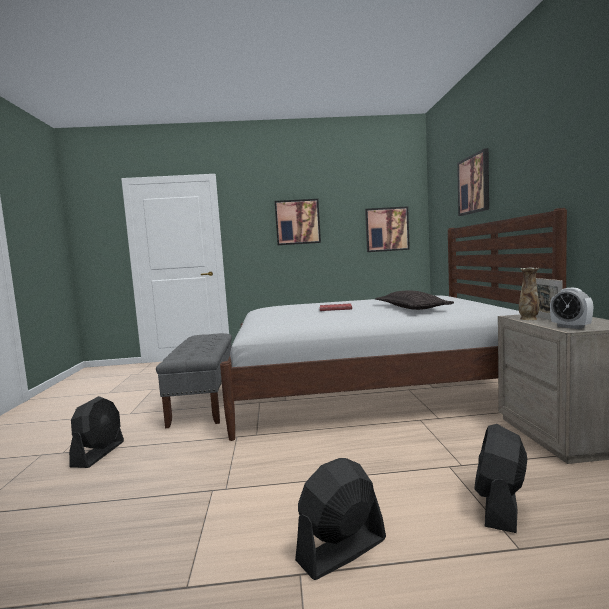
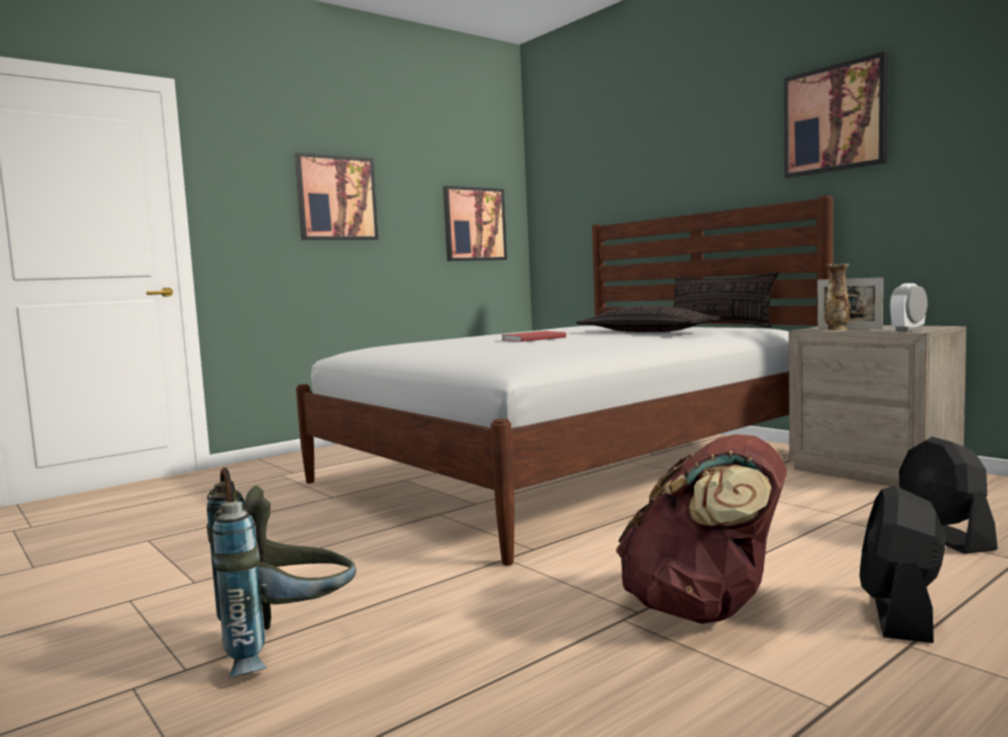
camera: 35 degrees left, 0 degrees up
black fan [69,396,124,468] -> grey backpack [207,468,356,678]
grey bench [156,333,232,428] -> none
picture [457,148,489,216] -> picture moved to [784,52,888,178]
alarm clock [550,288,593,329] -> alarm clock turned 120 degrees clockwise [889,283,928,332]
none -> brown backpack [616,434,788,624]
none -> pillow [673,271,778,328]

